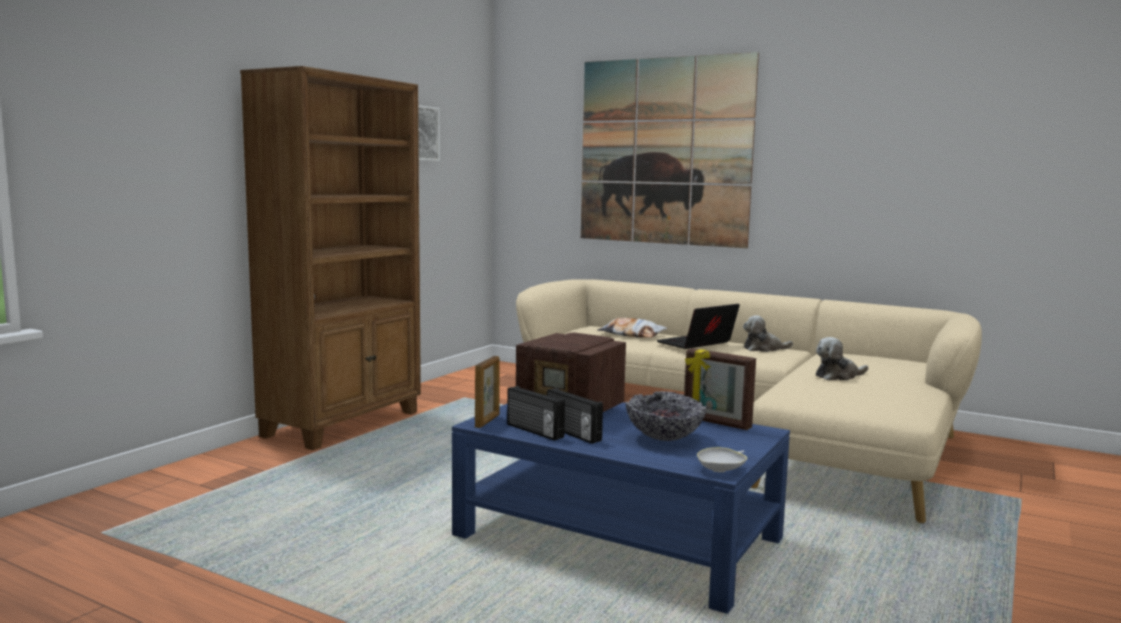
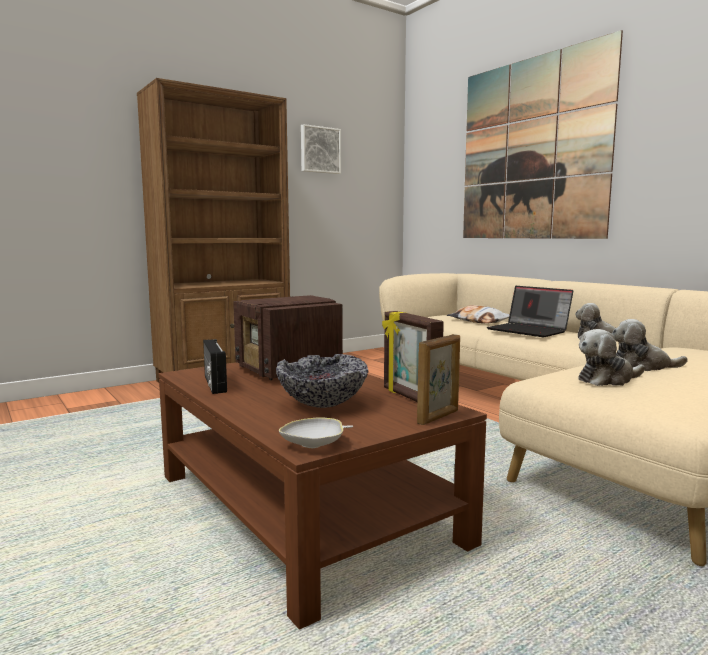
camera: 25 degrees right, 0 degrees up
blue coffee table [452,402,790,614] -> brown coffee table [158,362,487,630]
picture frame [475,356,500,428] -> picture frame moved to [417,334,460,425]
radio [547,388,603,444] -> none
laptop [657,304,740,349] -> laptop turned 120 degrees counterclockwise [487,286,573,337]
none -> plush toy [578,329,645,386]

